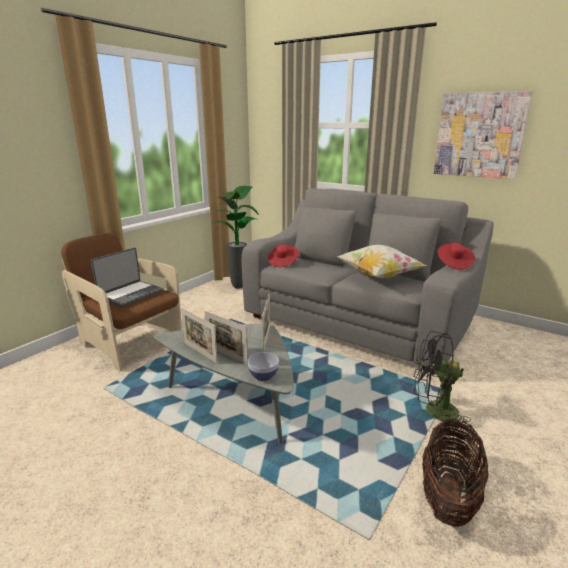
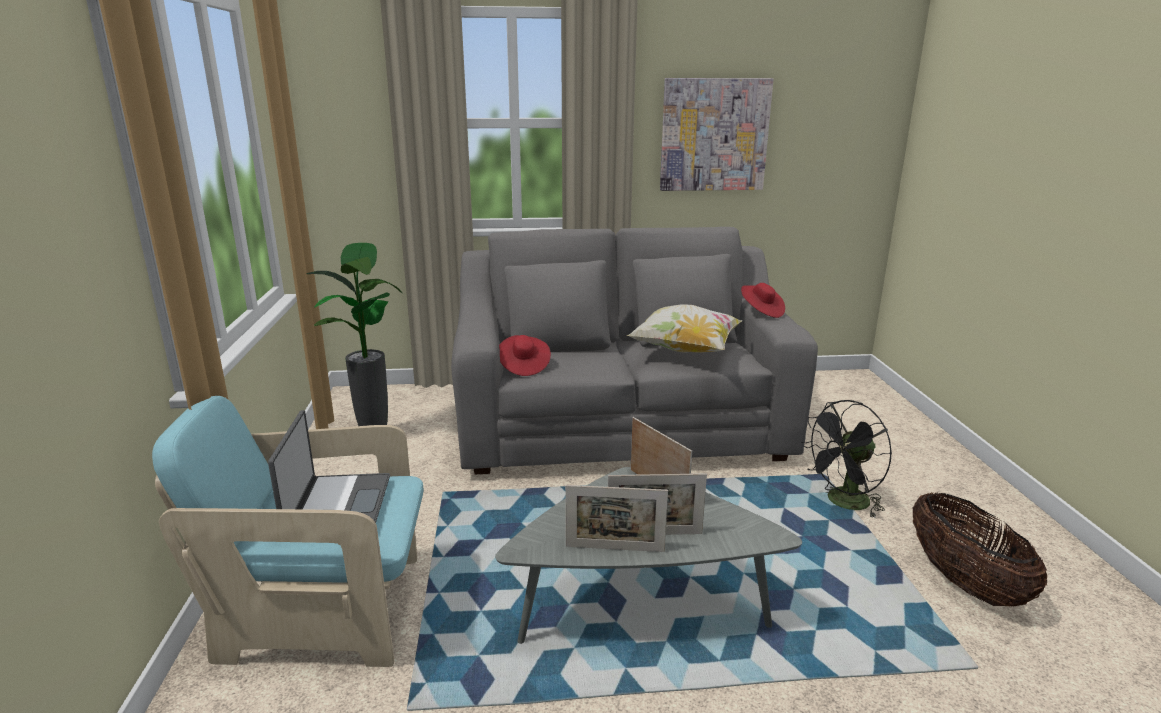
camera: 40 degrees left, 0 degrees up
brown armchair [61,233,182,372] -> turquoise armchair [152,396,423,667]
bowl [248,352,279,381] -> none

